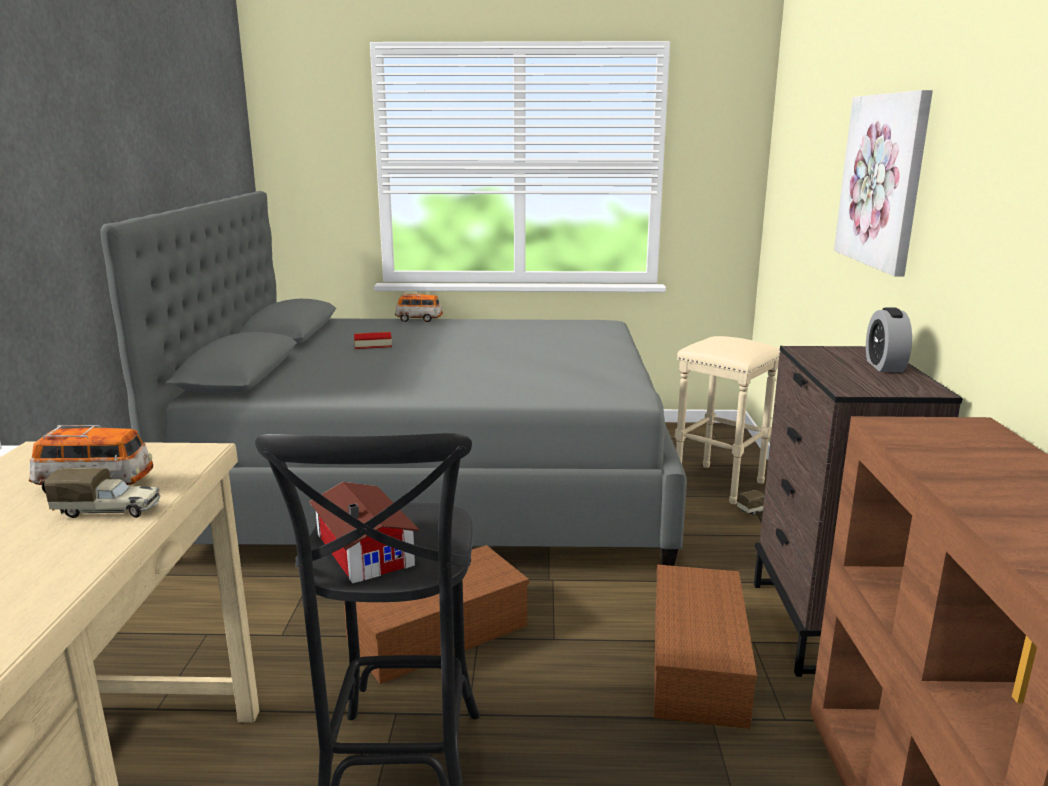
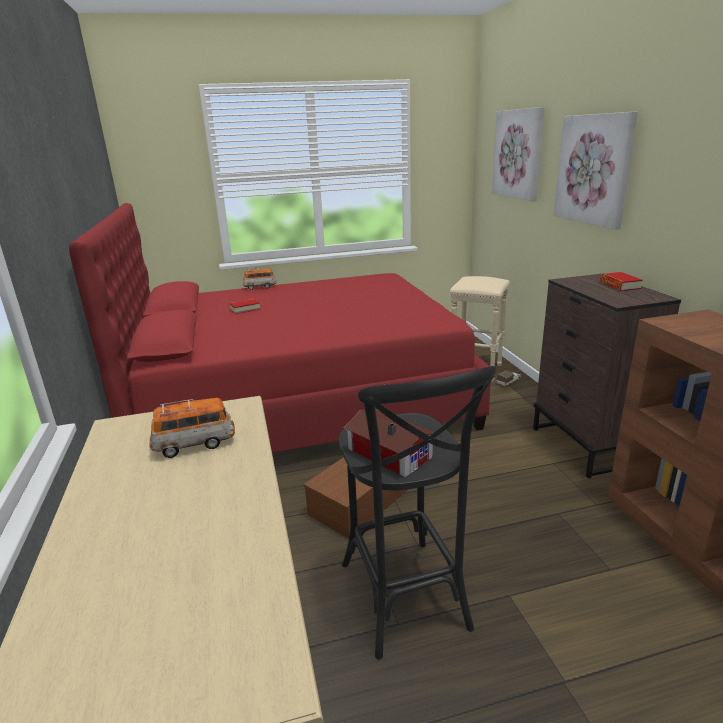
camera: 15 degrees left, 5 degrees up
toy truck [44,468,161,518] -> none
grey bed [100,191,687,566] -> red bed [69,203,491,453]
brown storage box [654,565,757,729] -> none
alarm clock [866,307,912,372] -> book [600,272,643,291]
none -> picture [492,107,545,202]

